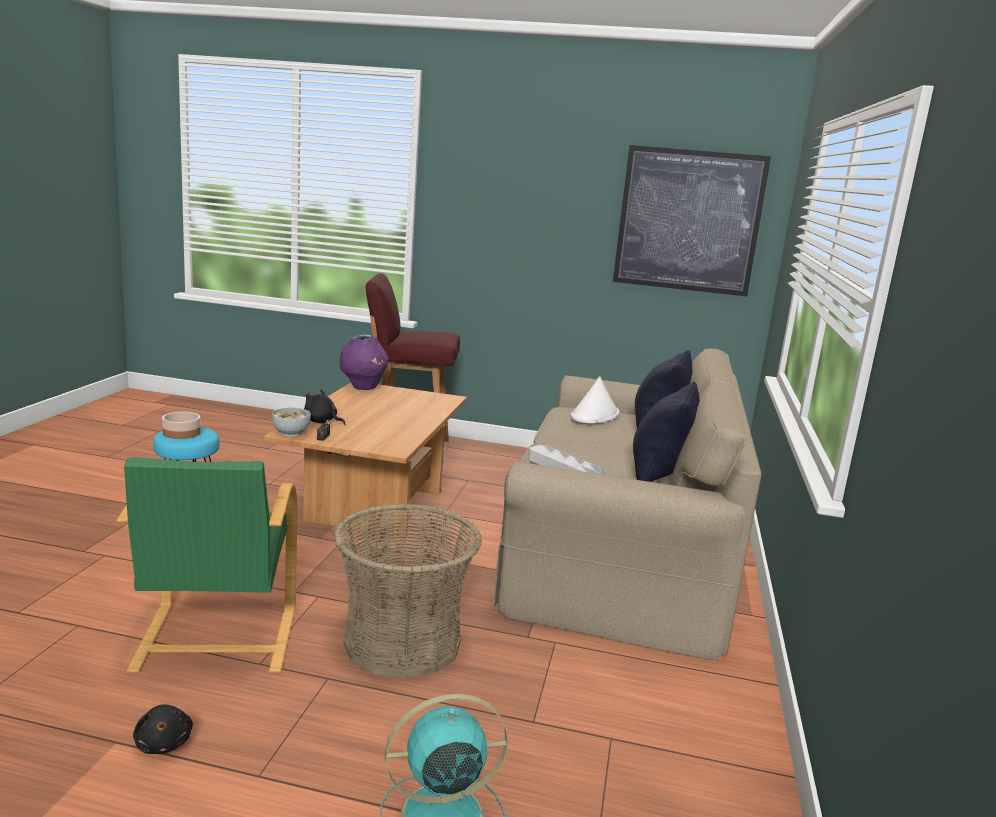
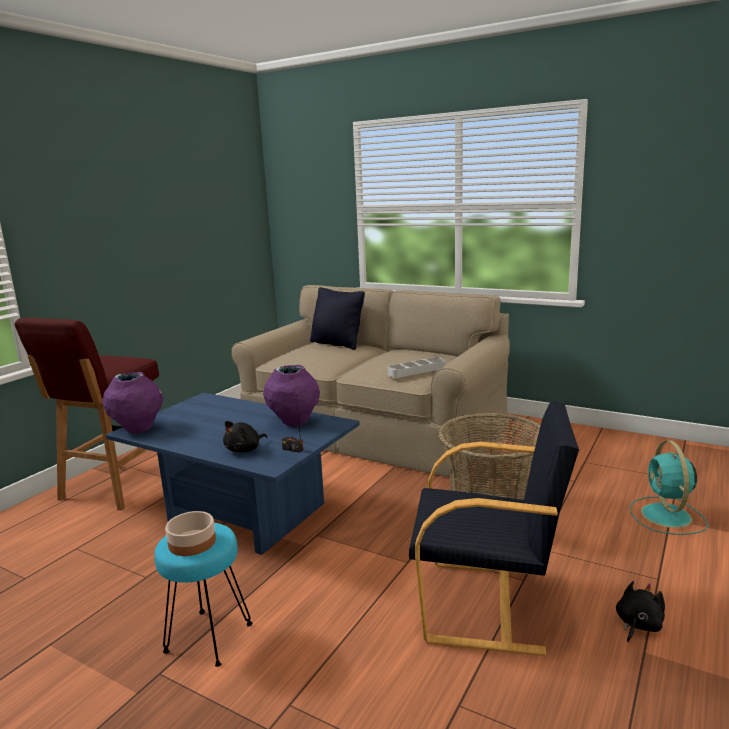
camera: 70 degrees left, 0 degrees up
green armchair [116,457,297,673] -> black armchair [409,401,579,656]
black plush toy [133,704,193,754] -> black plush toy turned 45 degrees counterclockwise [616,581,665,642]
brown coffee table [263,382,467,539] -> blue coffee table [106,393,360,555]
bowl [272,408,311,436] -> none
white hat [570,377,620,423] -> none
picture [613,145,771,297] -> none
black pillow [633,382,700,482] -> none
none -> purple vase [263,365,320,426]

